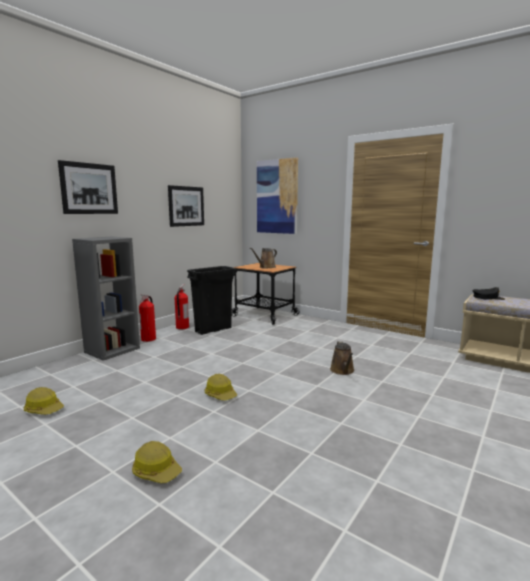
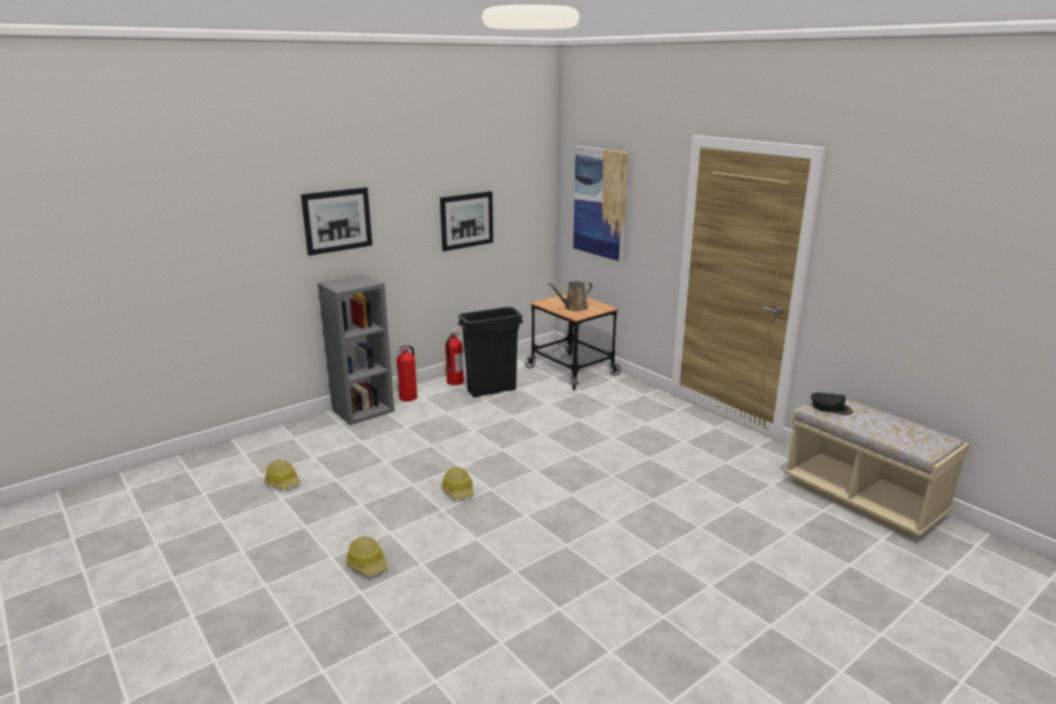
camera: 15 degrees right, 10 degrees up
brown watering can [330,341,354,375] -> none

